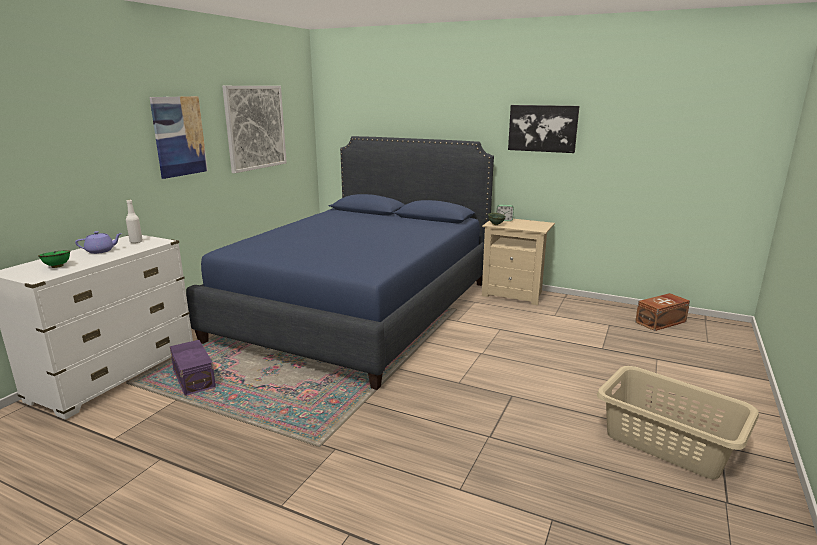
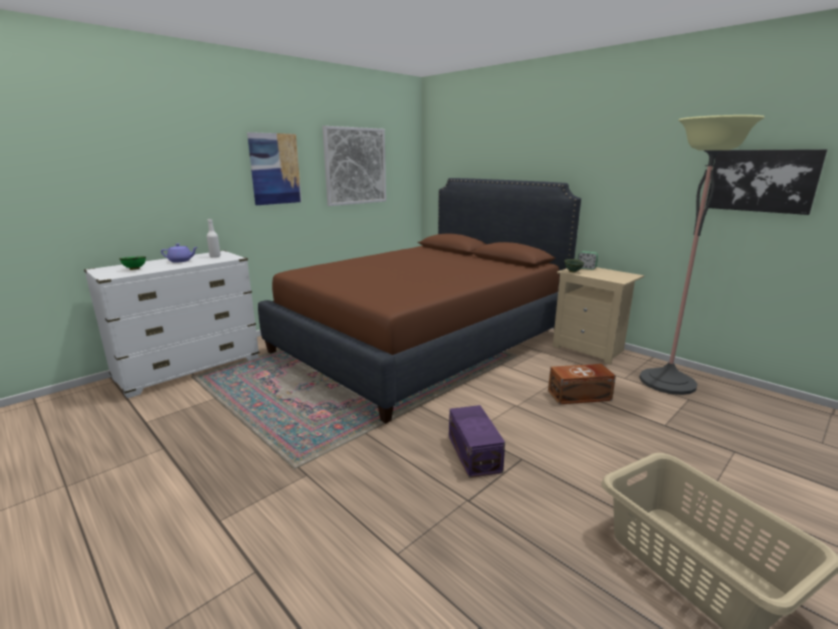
camera: 20 degrees right, 0 degrees up
purple storage box [170,340,216,396] -> purple storage box moved to [449,405,505,478]
blue bed [186,136,494,390] -> brown bed [258,178,581,424]
picture [508,105,579,153] -> picture moved to [706,149,827,215]
brown storage box [635,293,690,331] -> brown storage box moved to [548,364,616,404]
none -> floor lamp [639,115,765,395]

